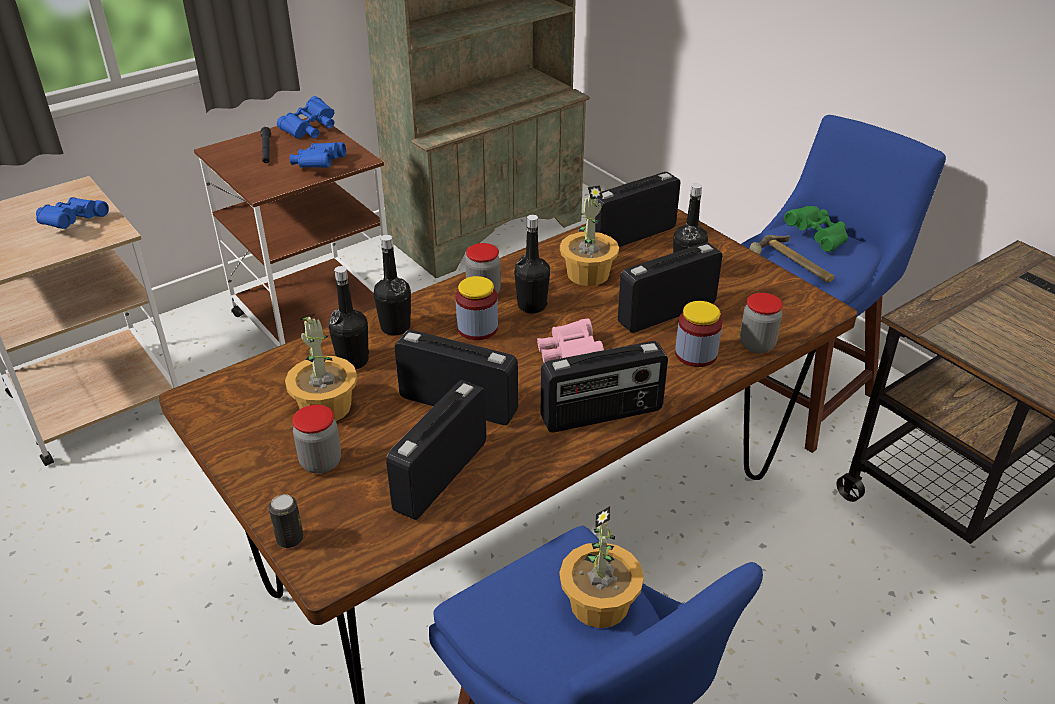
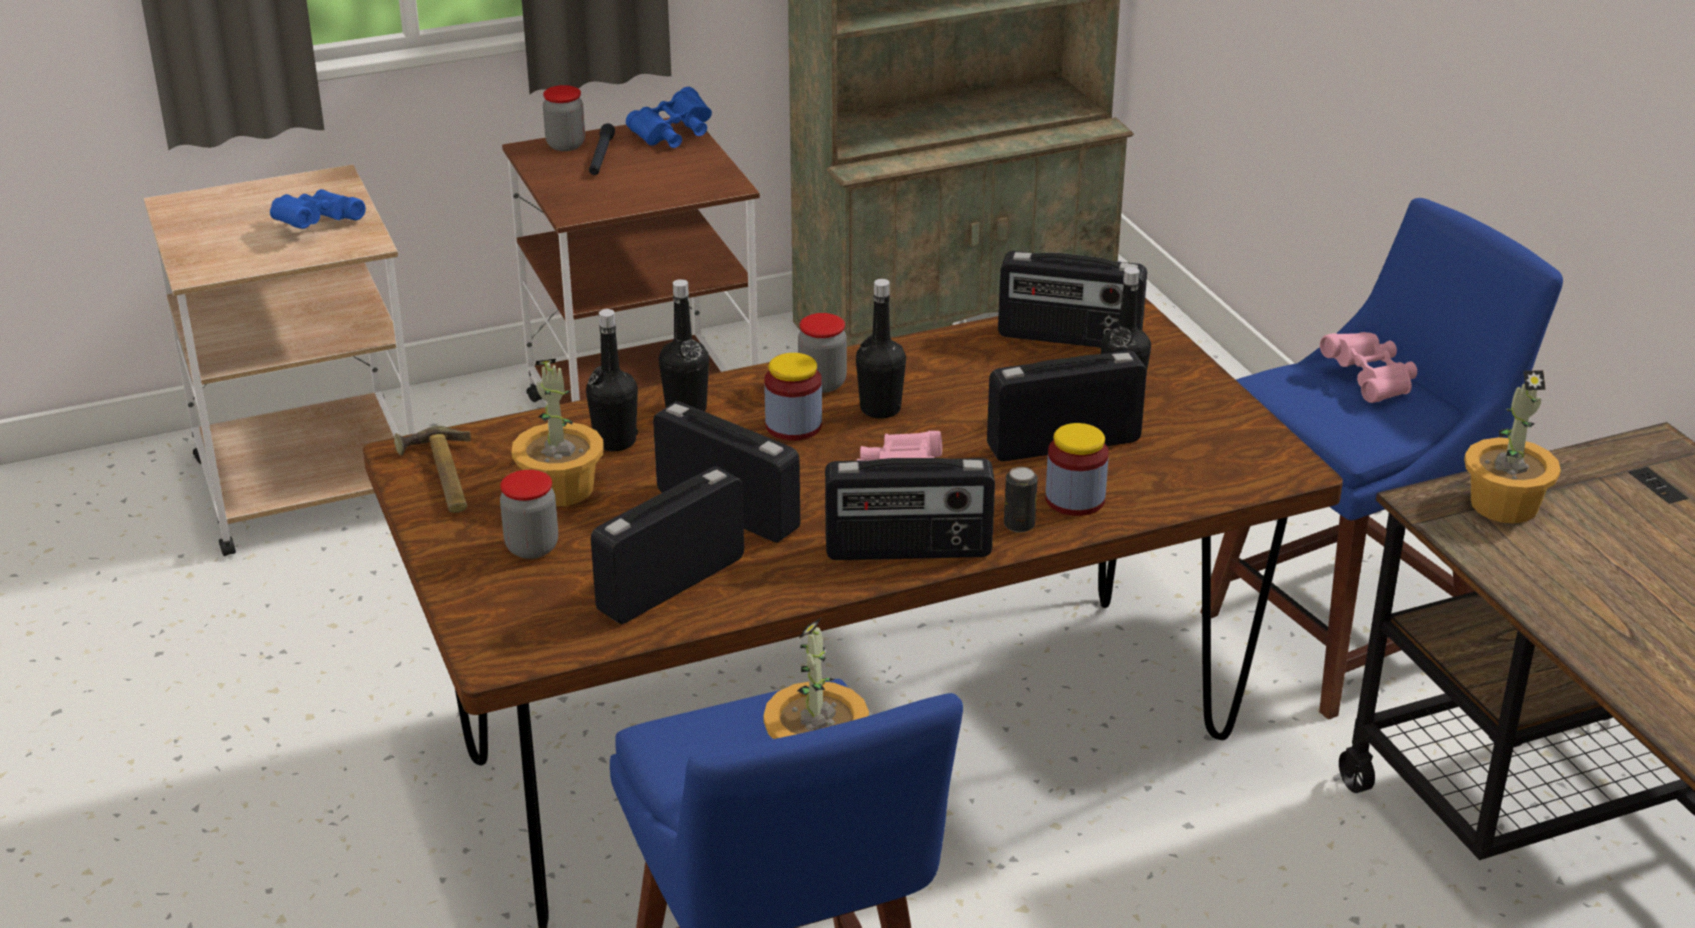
camera: 15 degrees right, 5 degrees down
can [269,494,304,548] -> can moved to [1004,467,1038,533]
blue binoculars [290,142,346,168] -> none
potted plant [560,185,619,286] -> potted plant moved to [1464,370,1561,524]
radio [595,172,680,247] -> radio turned 150 degrees counterclockwise [998,251,1147,348]
jar [740,293,783,353] -> jar moved to [543,85,585,151]
hammer [750,235,835,283] -> hammer moved to [394,426,471,513]
green binoculars [784,206,848,252] -> pink binoculars [1320,332,1417,403]

